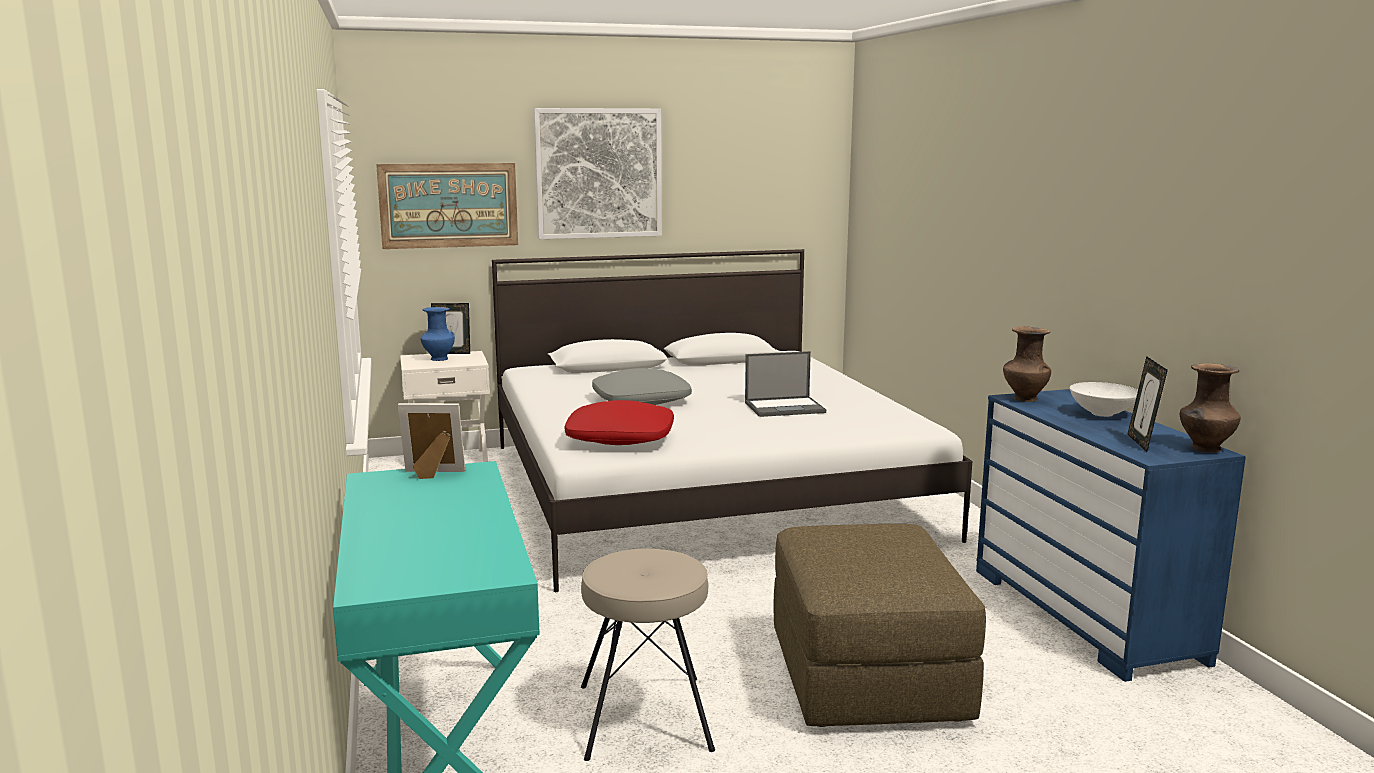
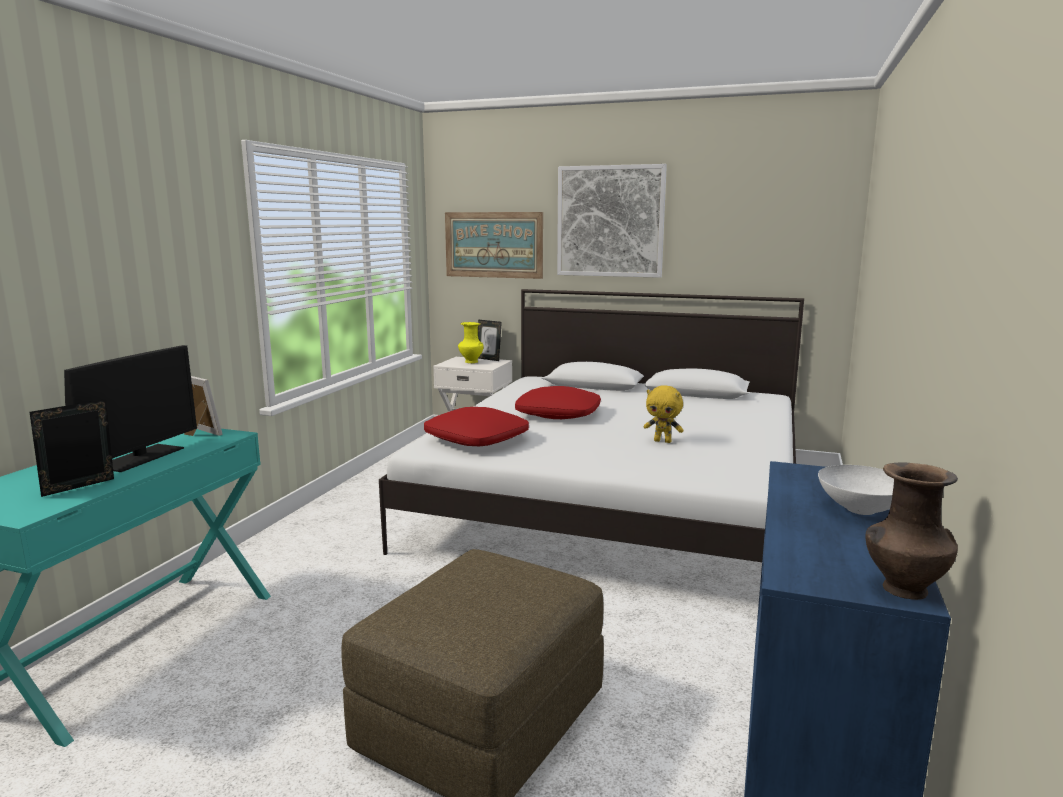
camera: 35 degrees right, 0 degrees up
blue vase [420,307,455,361] -> yellow vase [458,322,484,363]
beige stool [581,549,715,761] -> none
grey pillow [592,368,692,405] -> red pillow [515,386,601,419]
laptop [745,351,826,417] -> yellow plush toy [643,385,684,443]
brown vase [1003,326,1051,402] -> none
picture frame [1127,356,1168,452] -> picture frame moved to [29,399,114,497]
none -> monitor [64,345,197,472]

